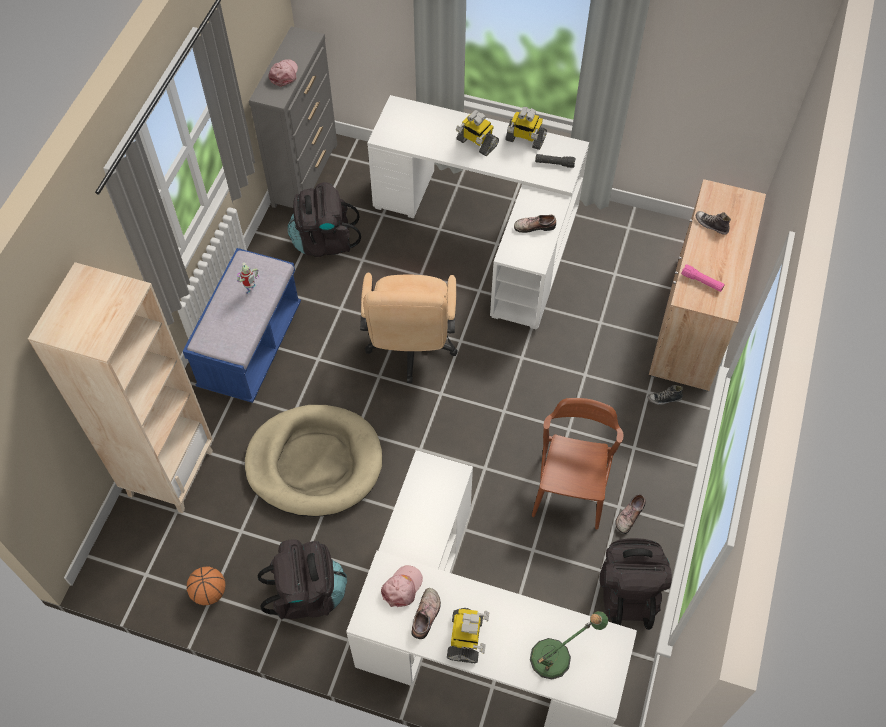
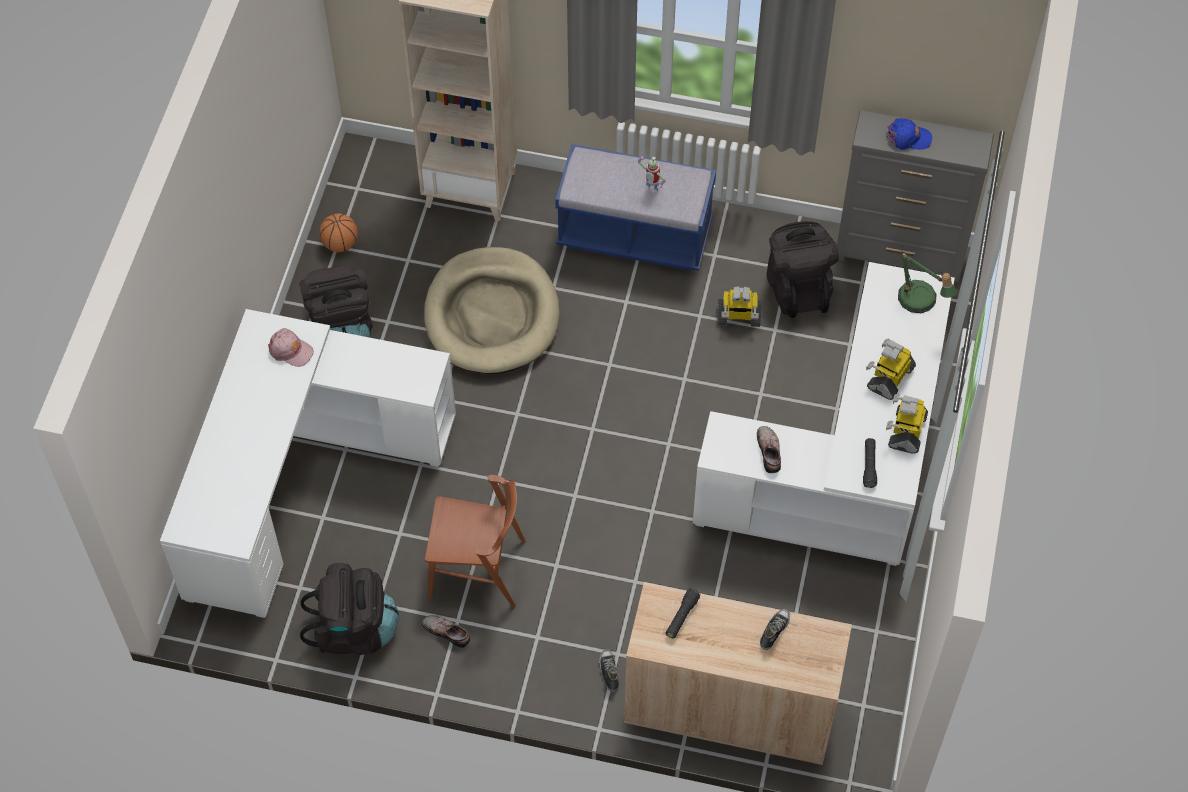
camera: 85 degrees right, 0 degrees up
pink cap [268,59,298,87] -> blue cap [886,118,932,150]
beige office chair [360,273,458,383] -> none
shoe [411,588,441,639] -> none
toy robot [447,608,489,663] -> toy robot moved to [717,286,762,327]
table lamp [530,611,608,679] -> table lamp moved to [898,252,957,313]
pink flashlight [681,264,725,292] -> black flashlight [666,588,700,639]

